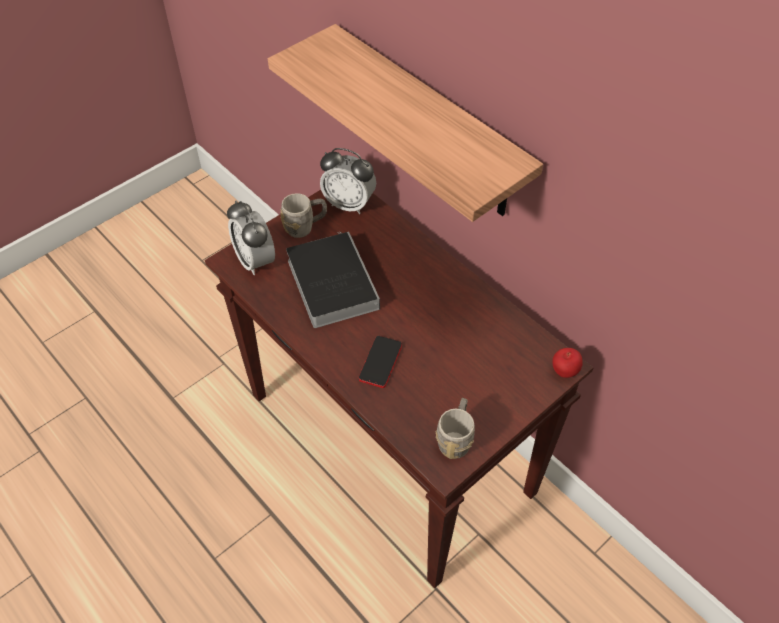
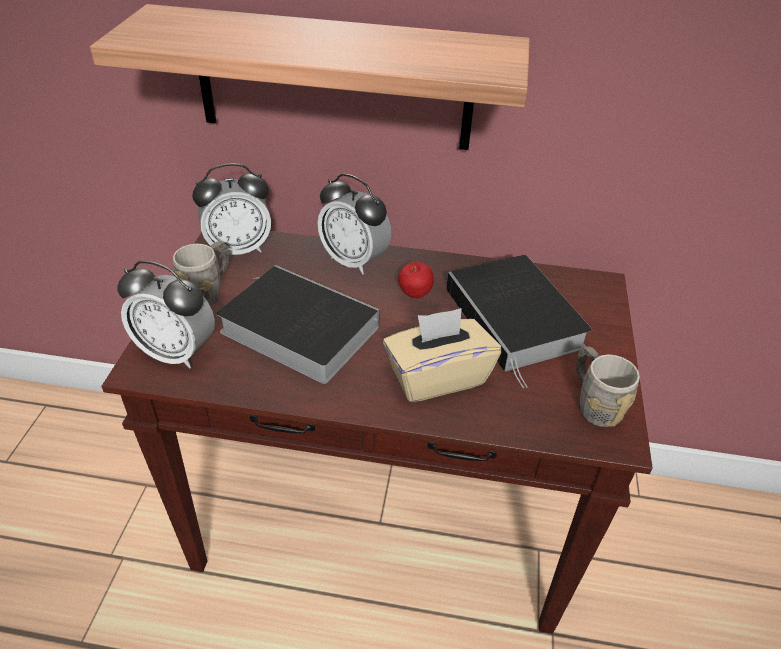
camera: 40 degrees left, 10 degrees down
phone [359,336,402,388] -> beige tissue box [383,308,501,402]
apple [553,348,583,378] -> apple moved to [398,261,434,298]
none -> alarm clock [317,174,391,275]
none -> book [446,255,592,388]

